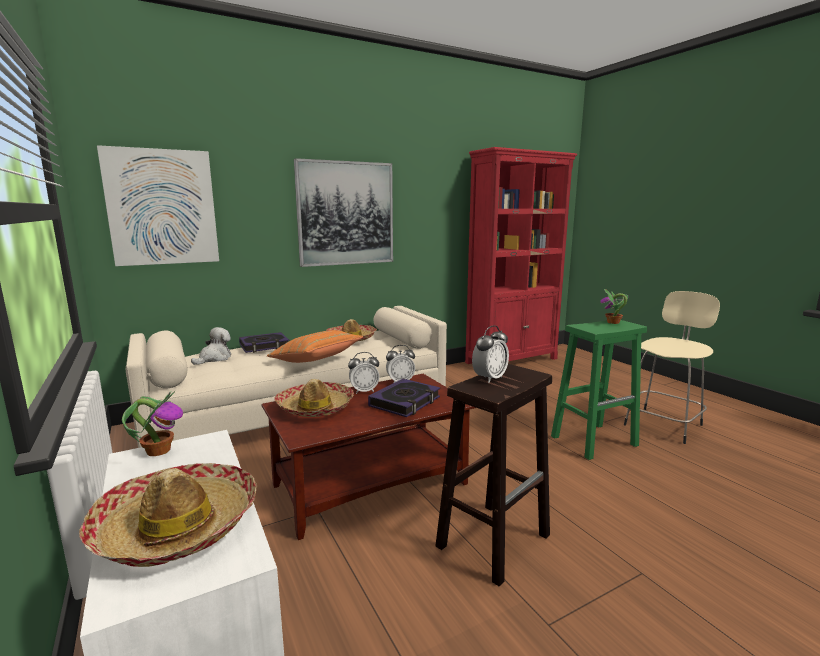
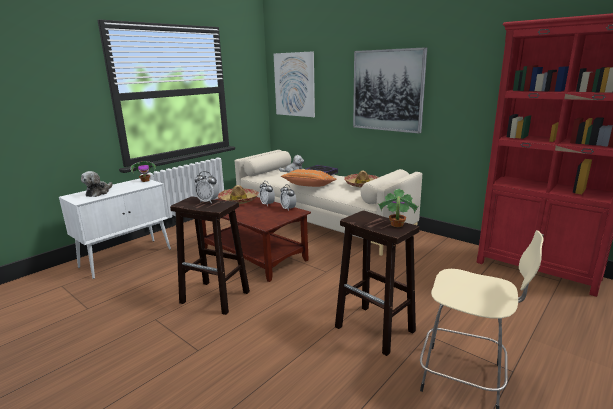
camera: 70 degrees right, 5 degrees up
hat [79,463,257,567] -> plush toy [81,171,113,197]
book [368,379,440,417] -> none
green stool [551,320,647,460] -> brown stool [335,210,420,356]

